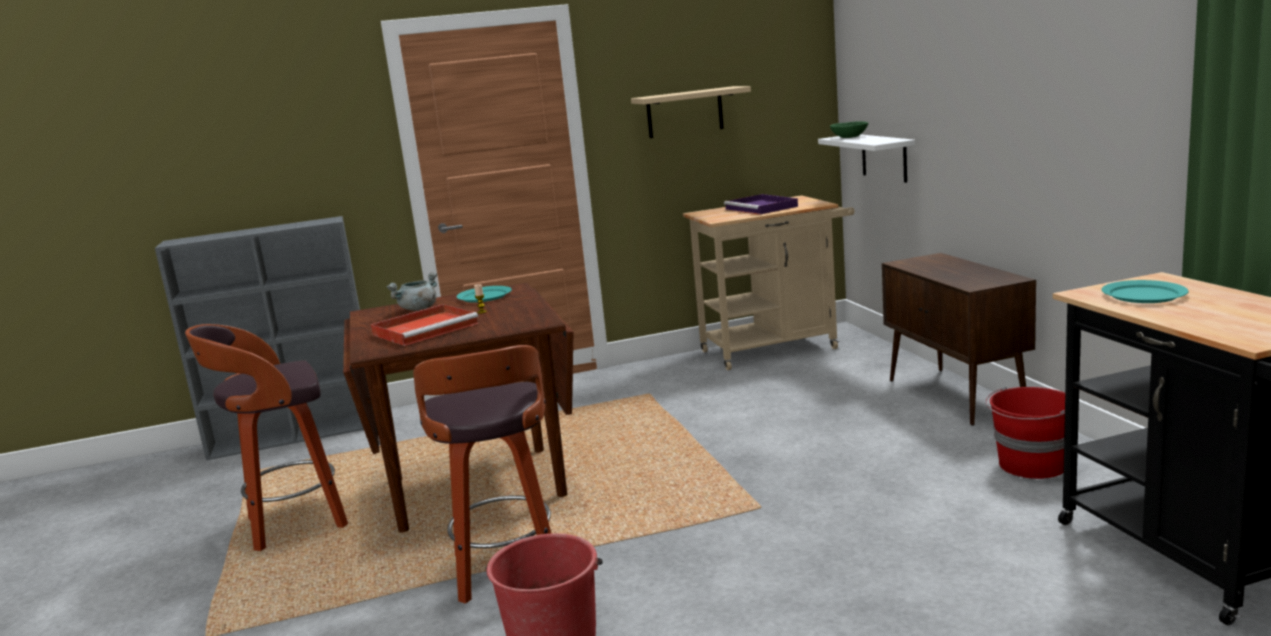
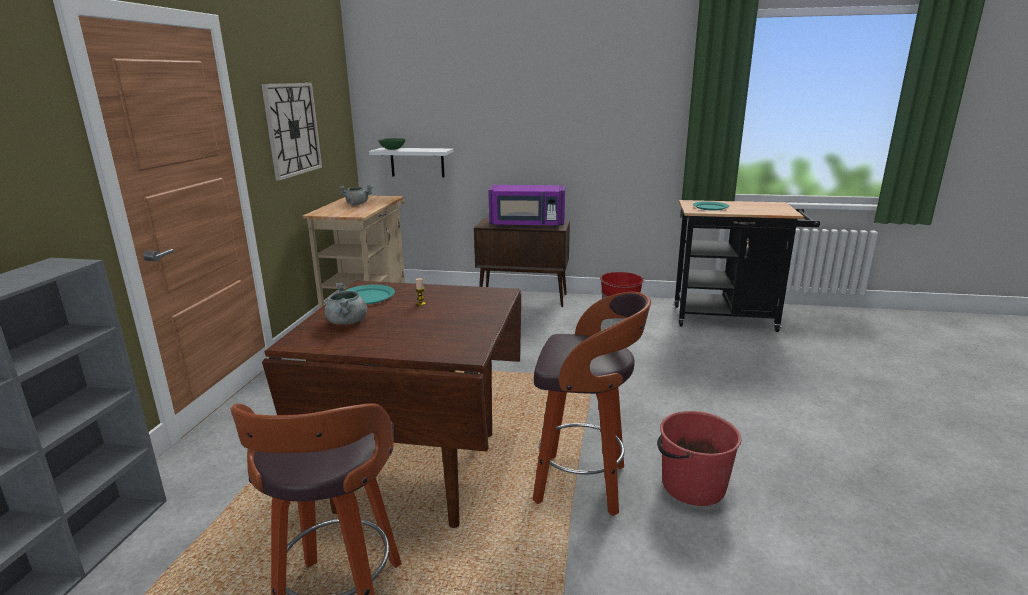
camera: 65 degrees left, 5 degrees up
red tray [371,304,479,346] -> none
beige shelf [631,86,751,138] -> wall clock [261,83,322,181]
purple tray [724,194,798,215] -> grey cooking pot [339,185,373,205]
none -> purple microwave [488,185,565,227]

